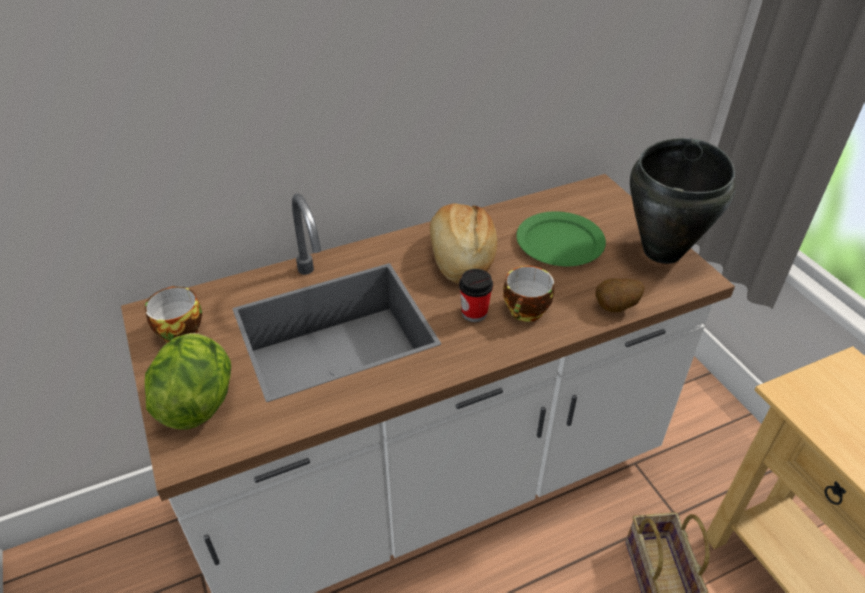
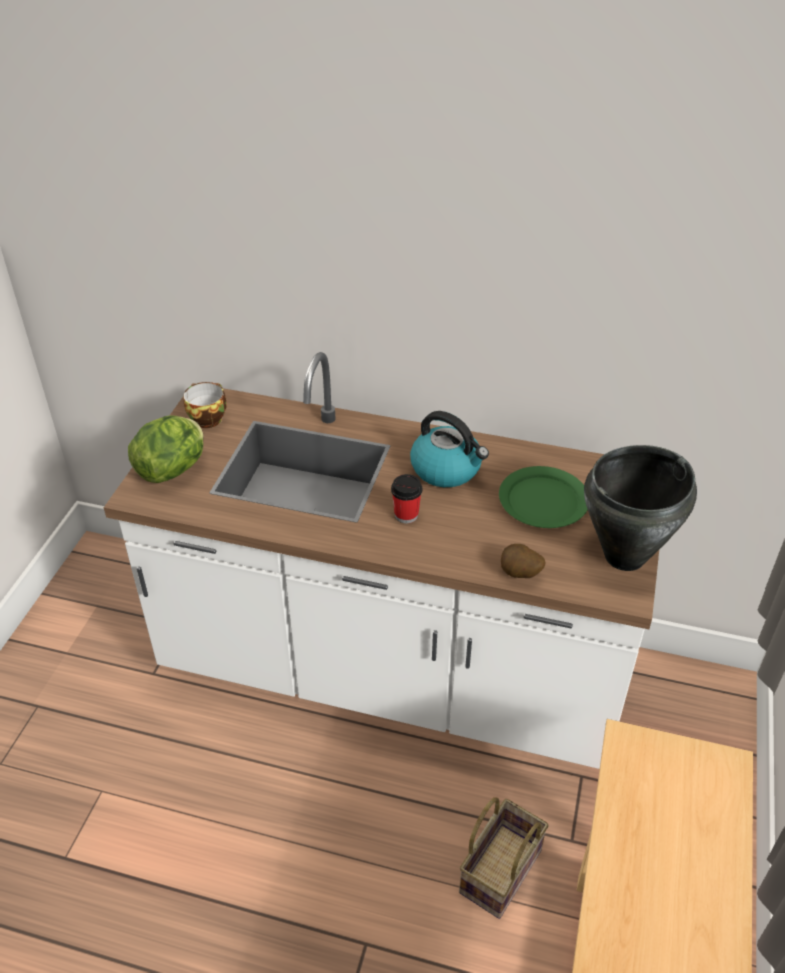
camera: 40 degrees right, 0 degrees up
bread [430,203,497,284] -> kettle [410,411,489,487]
cup [503,266,554,322] -> none

